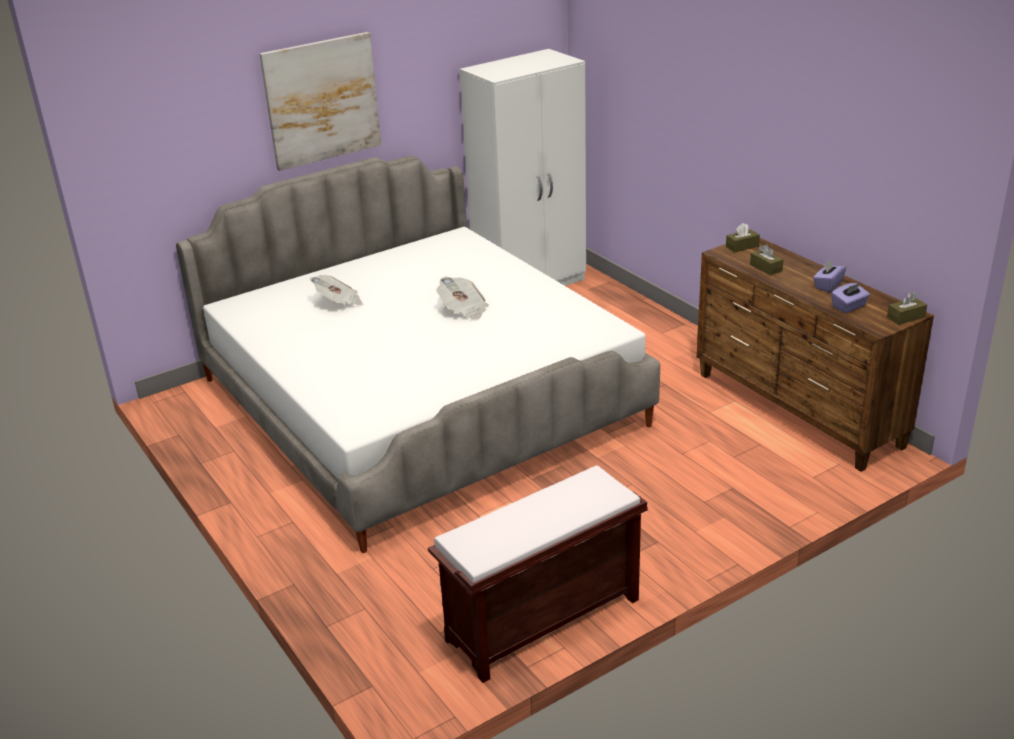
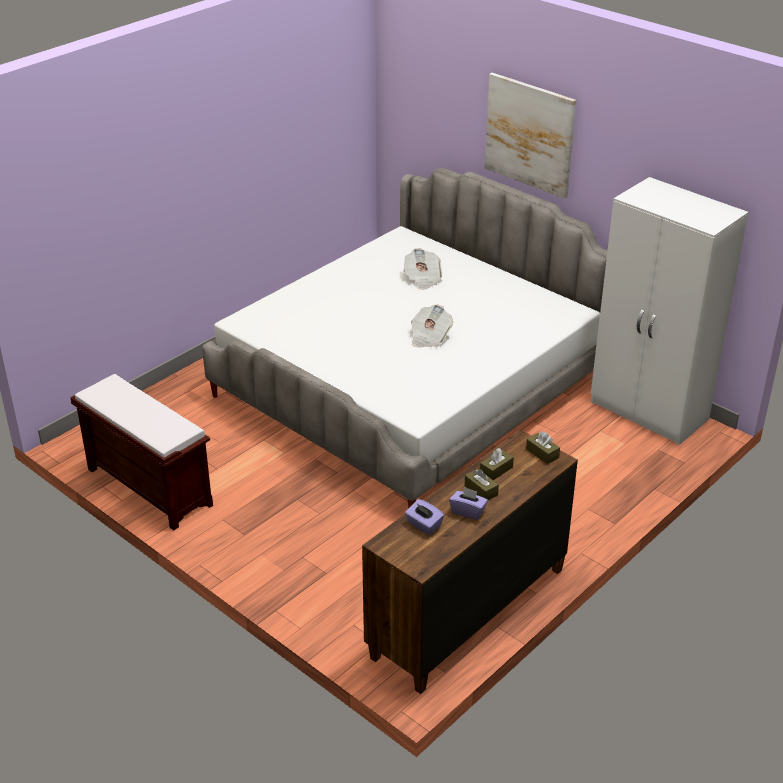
camera: 75 degrees right, 5 degrees up
brown tissue box [887,292,927,325] -> brown tissue box moved to [465,469,499,500]

